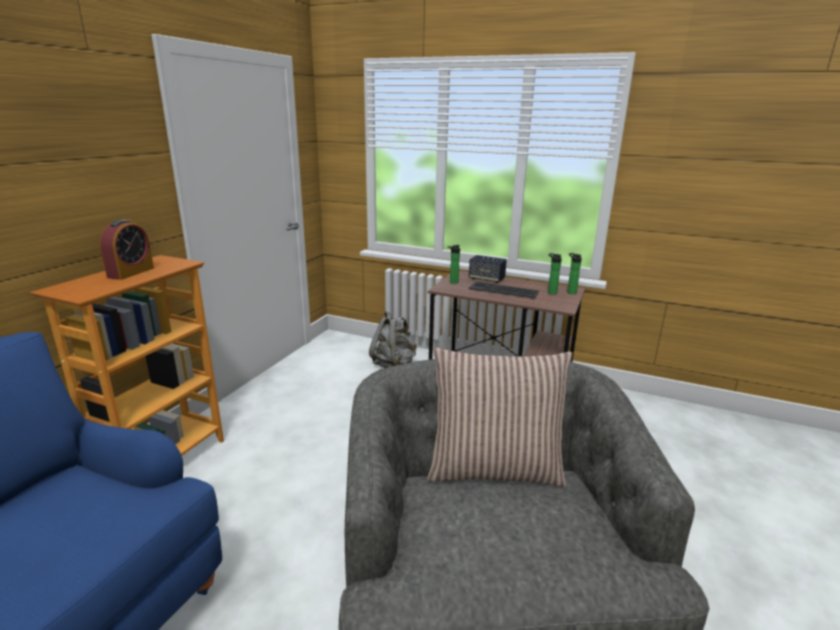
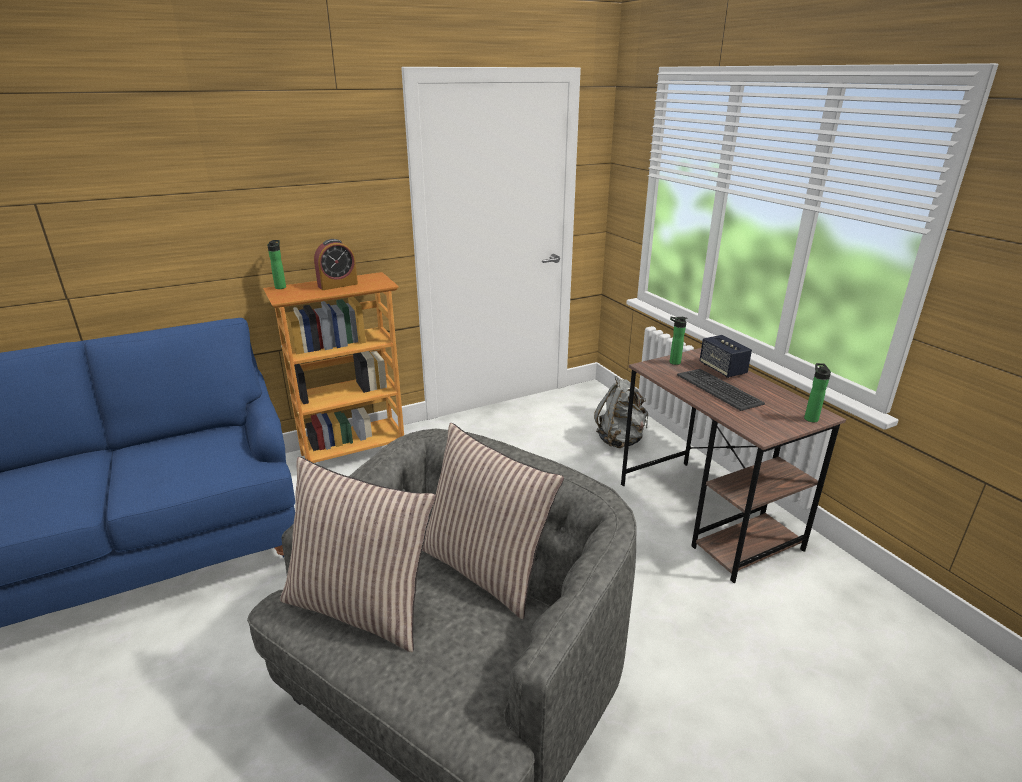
camera: 40 degrees right, 5 degrees up
bottle [548,253,562,295] -> bottle moved to [267,240,286,289]
none -> pillow [280,457,436,652]

